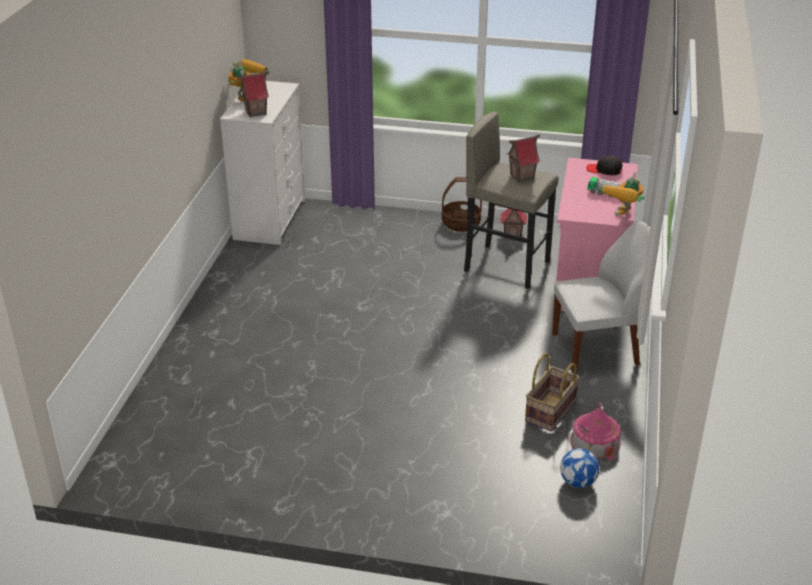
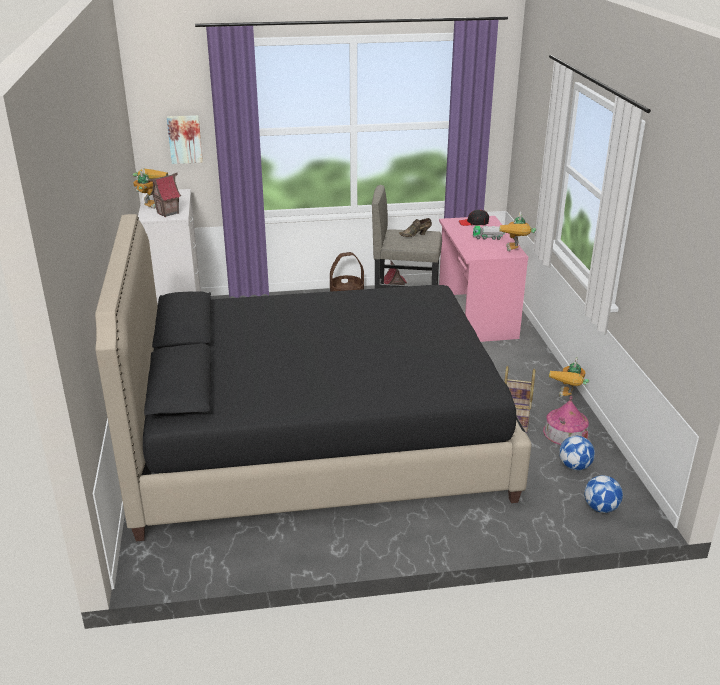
camera: 20 degrees left, 5 degrees down
toy house [507,135,540,182] -> brown shoe [399,218,432,237]
white chair [552,221,660,373] -> none
none -> black bed [95,214,532,541]
none -> picture [167,115,203,164]
none -> toy robot [549,357,589,397]
none -> football [584,475,623,513]

